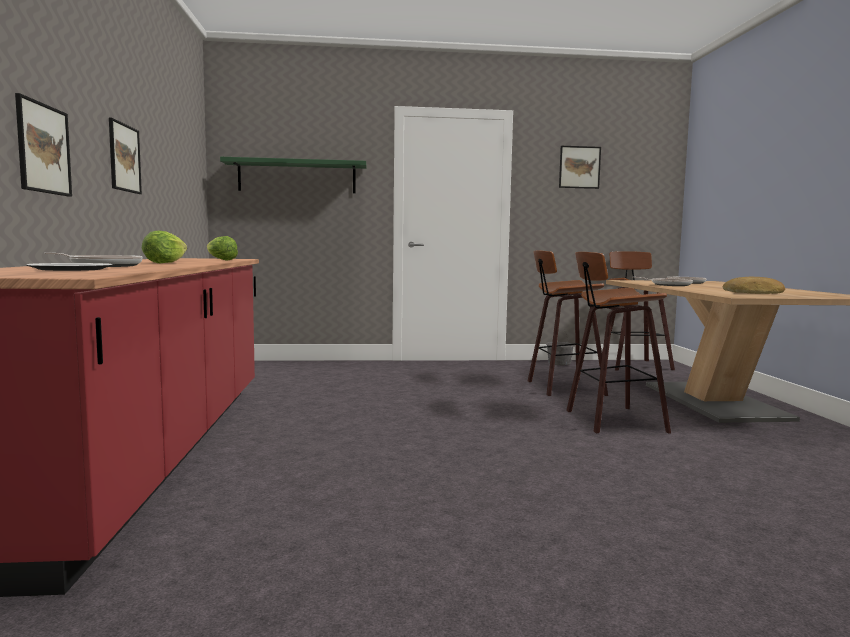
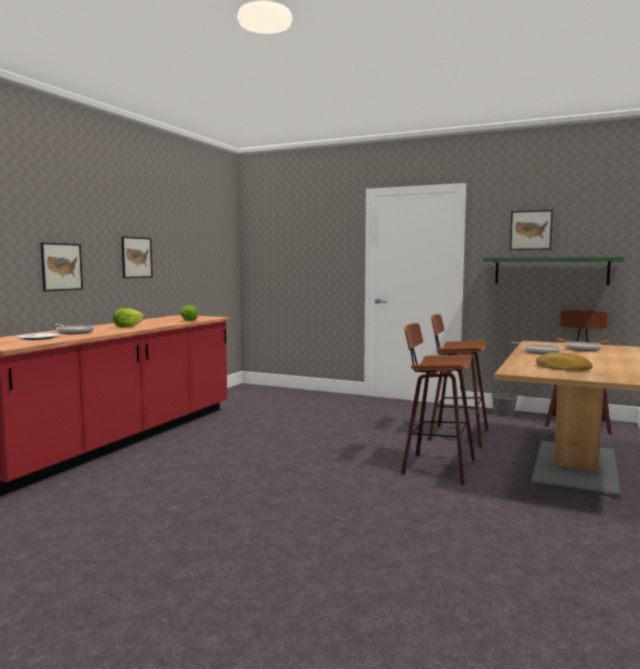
camera: 30 degrees right, 0 degrees up
green shelf [220,157,366,193] -> green shelf moved to [483,257,624,285]

